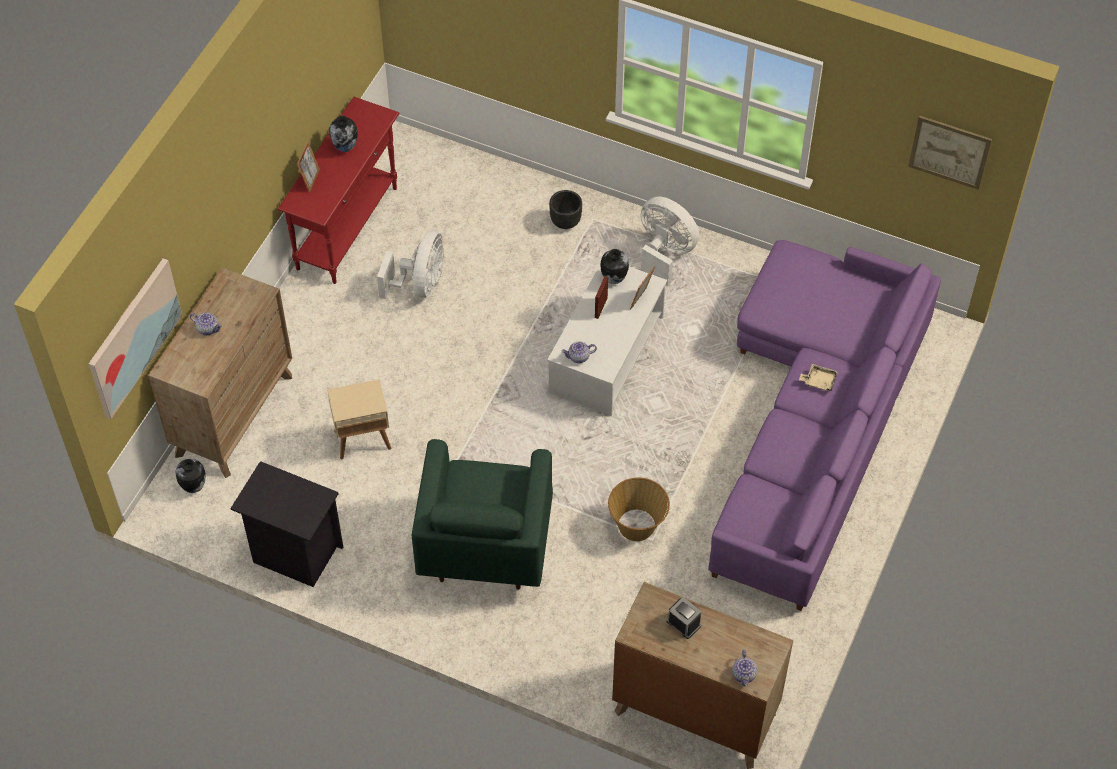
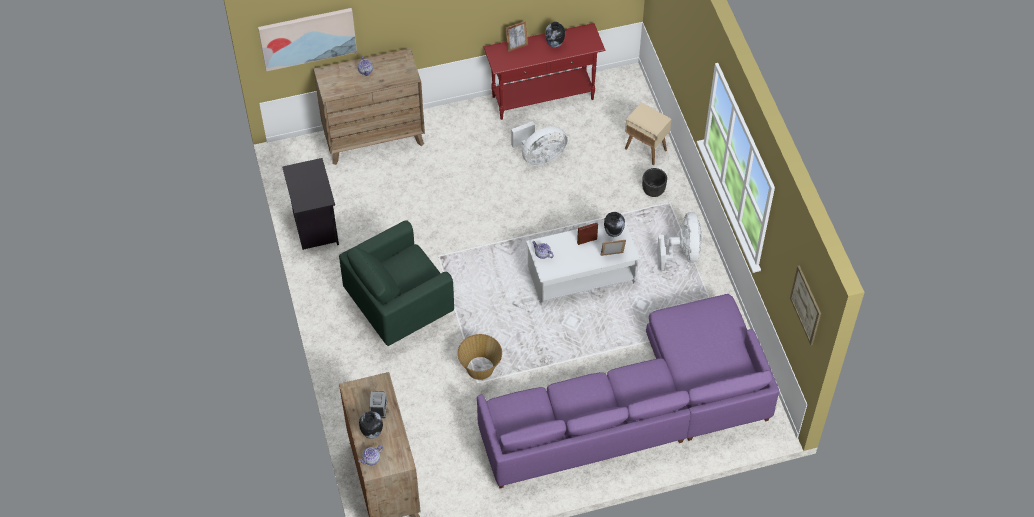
camera: 50 degrees right, 0 degrees up
vase [175,459,206,493] -> vase moved to [359,411,383,439]
beige side table [327,379,391,459] -> beige side table moved to [625,102,671,165]
beige tray [799,364,838,391] -> none

